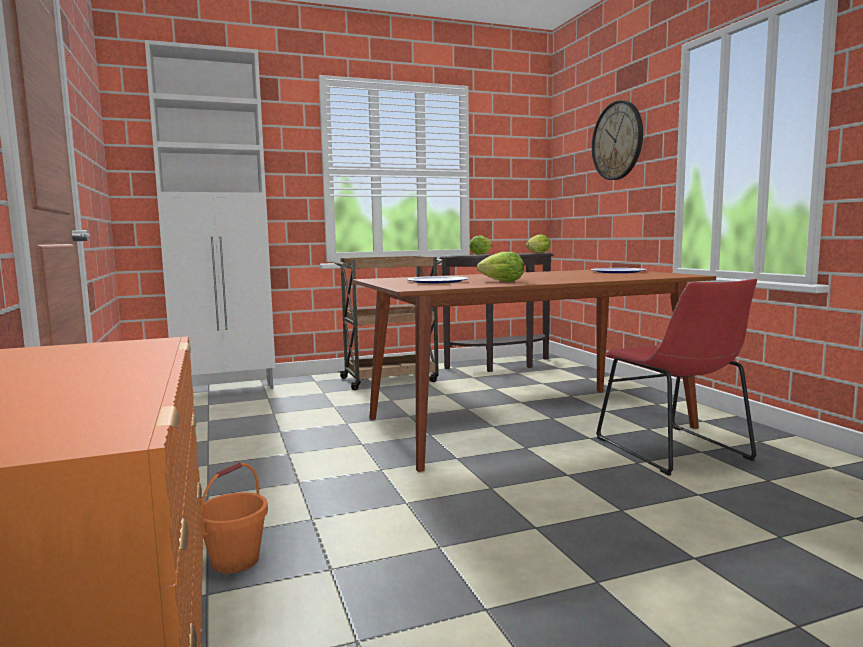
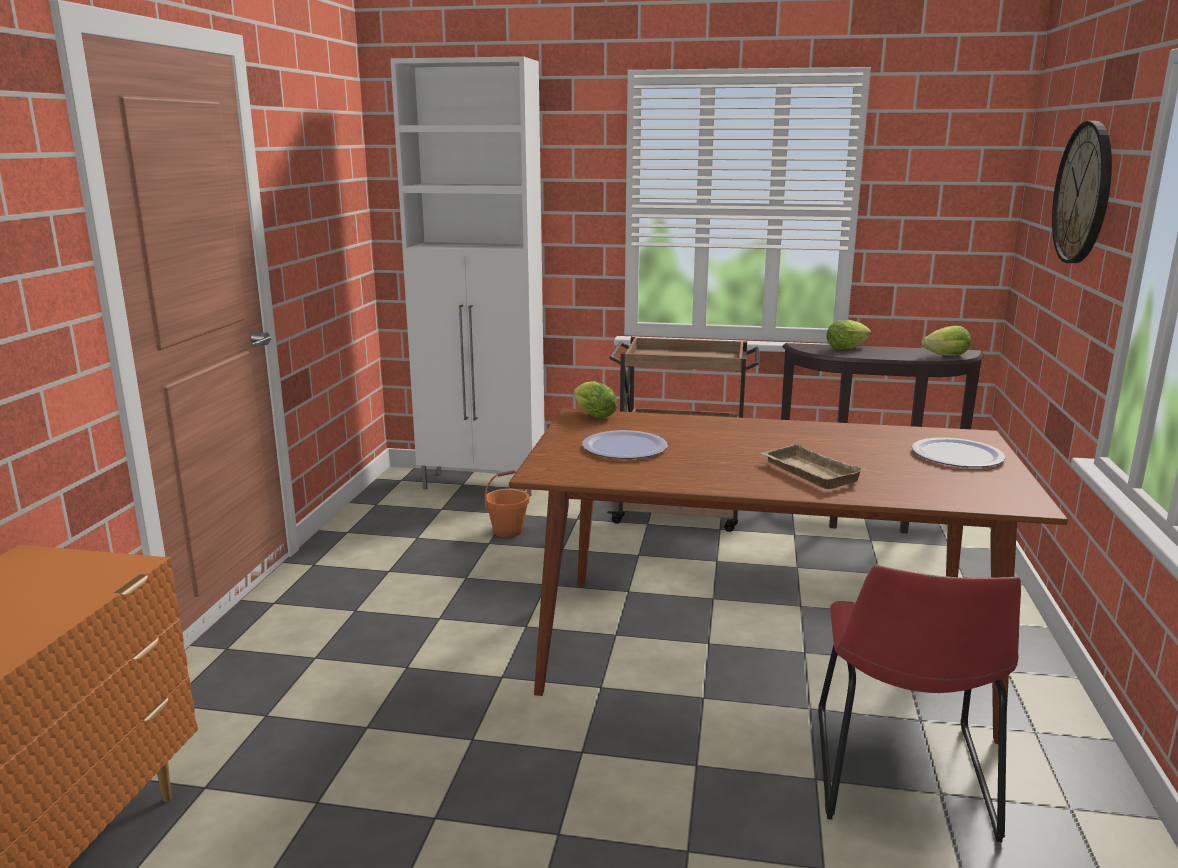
camera: 30 degrees right, 10 degrees up
orange bucket [201,462,268,573] -> orange bucket moved to [485,470,529,537]
lettuce [477,252,524,282] -> lettuce moved to [573,381,617,419]
none -> beige tray [761,444,866,489]

